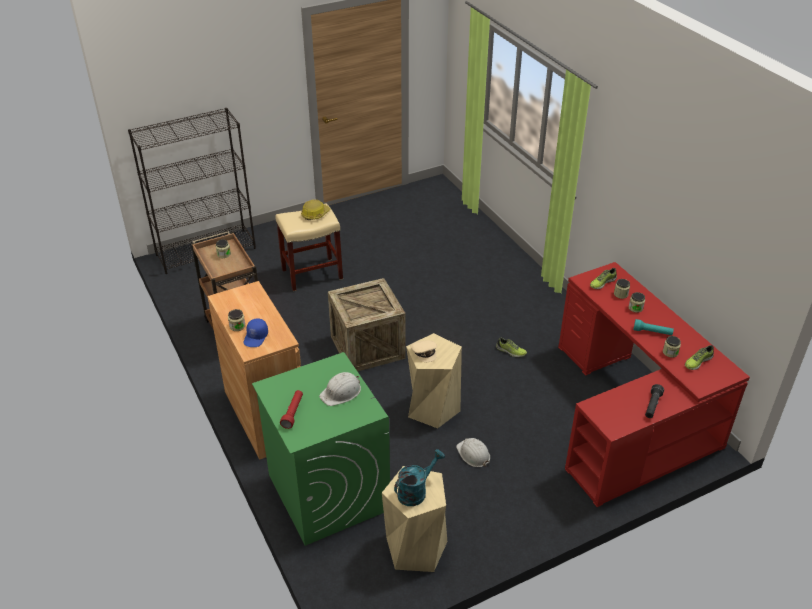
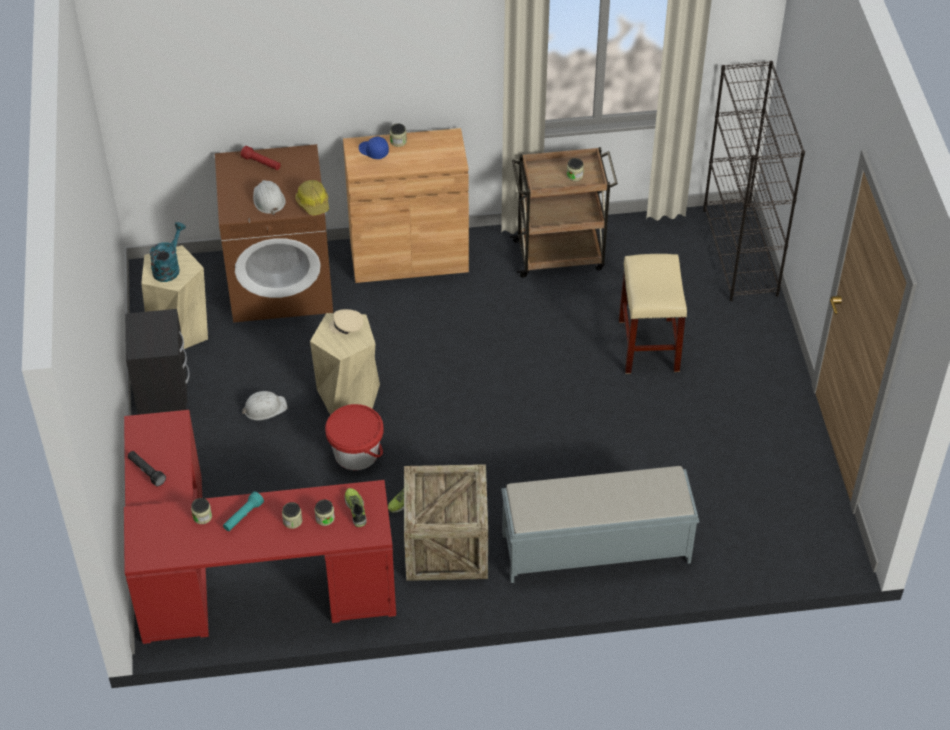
camera: 110 degrees right, 10 degrees up
green washing machine [252,352,390,546] -> brown washing machine [215,144,333,323]
hard hat [301,199,331,220] -> hard hat moved to [295,180,329,215]
crate [328,278,406,372] -> crate moved to [404,464,488,581]
turquoise watering can [394,449,445,506] -> turquoise watering can turned 135 degrees counterclockwise [150,222,186,282]
shoe [685,345,714,370] -> none
none -> black nightstand [125,309,190,415]
none -> red bucket [325,404,383,470]
none -> grey bench [501,466,699,583]

